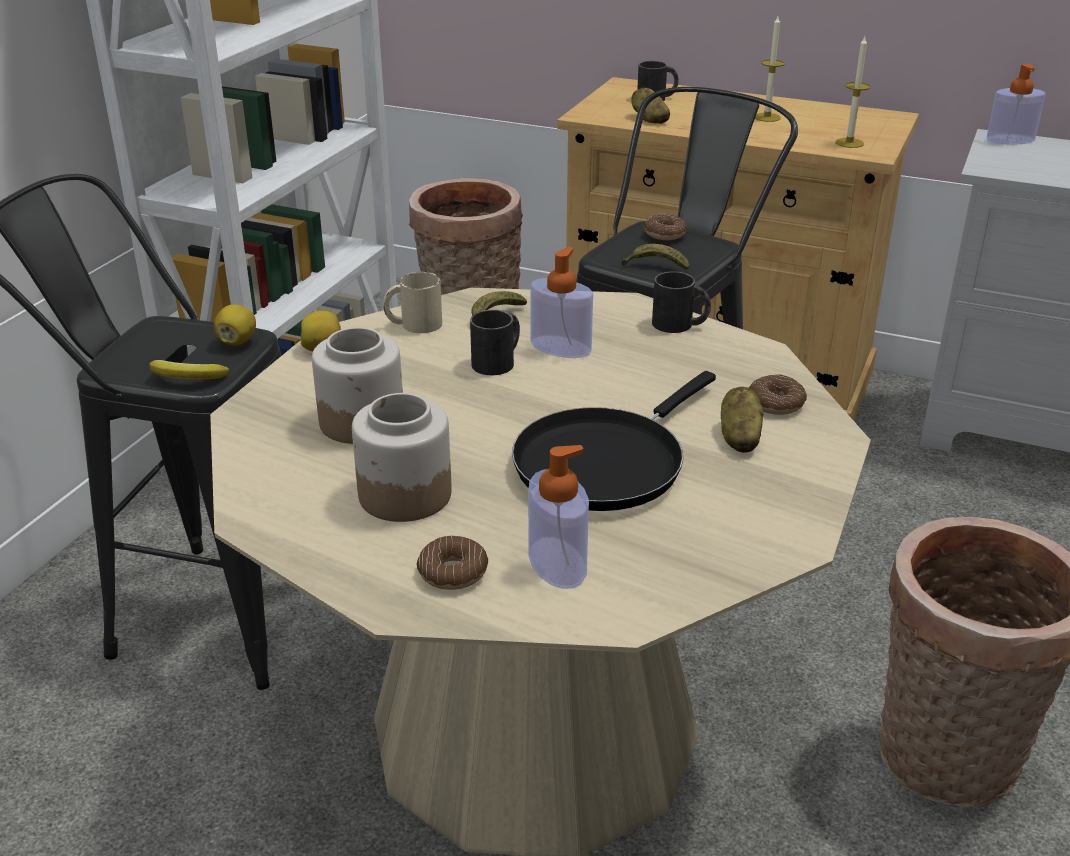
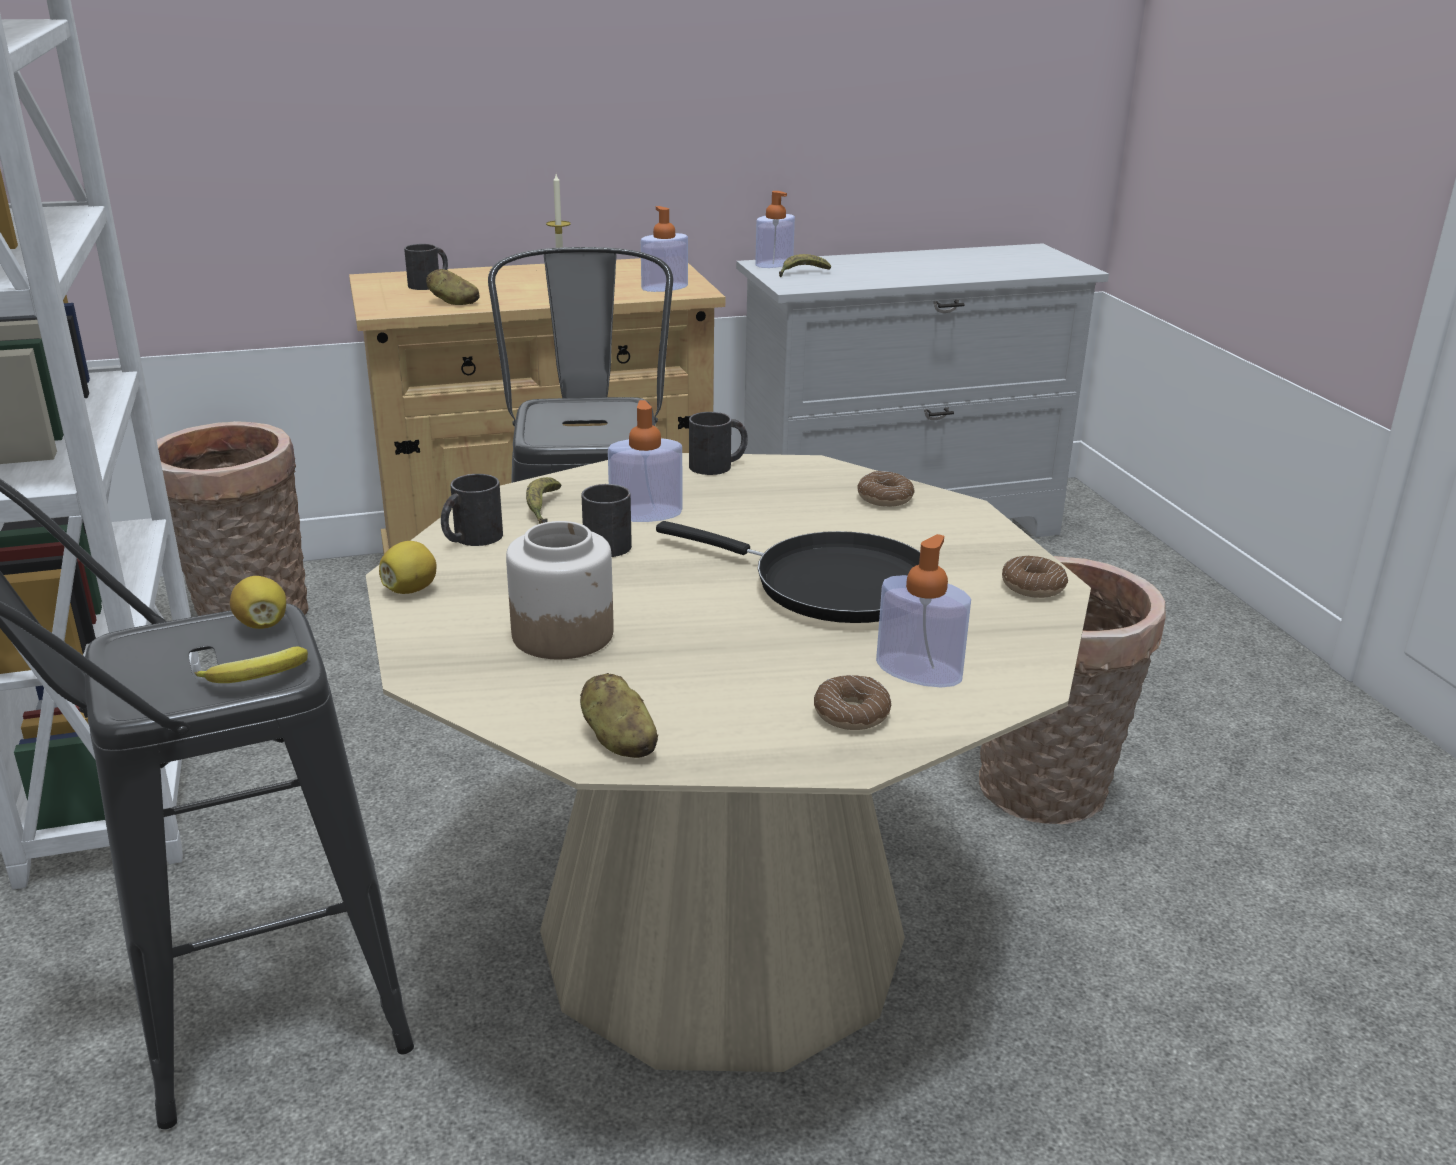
camera: 40 degrees left, 5 degrees down
jar [352,393,452,522] -> none
beige mug [383,272,442,333] -> black mug [441,474,503,546]
black frying pan [512,371,716,511] -> black frying pan turned 60 degrees counterclockwise [656,521,920,623]
banana [621,244,689,270] -> banana moved to [779,254,831,277]
donut [644,214,687,240] -> donut moved to [1002,556,1068,598]
potato [721,387,763,453] -> potato moved to [580,673,658,758]
candle [835,37,870,148] -> soap dispenser [641,206,688,292]

